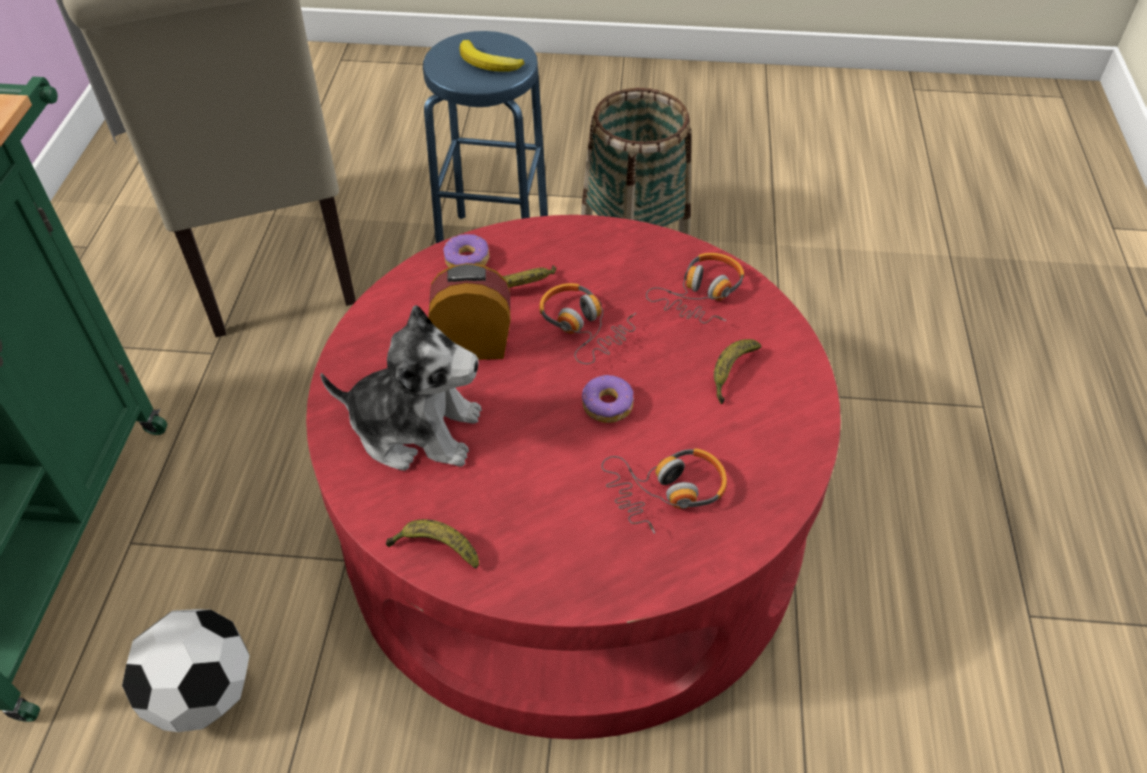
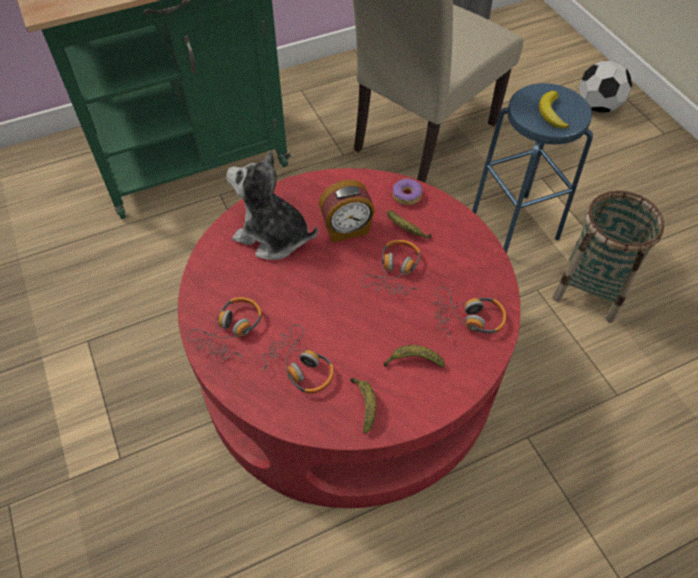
camera: 60 degrees right, 5 degrees up
football [122,609,250,732] -> football moved to [578,60,633,113]
plush toy [320,305,482,471] -> plush toy turned 135 degrees clockwise [226,151,318,260]
banana [386,519,479,569] -> banana moved to [350,377,376,434]
alarm clock [428,263,510,360] -> alarm clock turned 105 degrees clockwise [319,180,375,243]
donut [582,375,634,423] -> none
none -> headphones [187,297,262,359]

